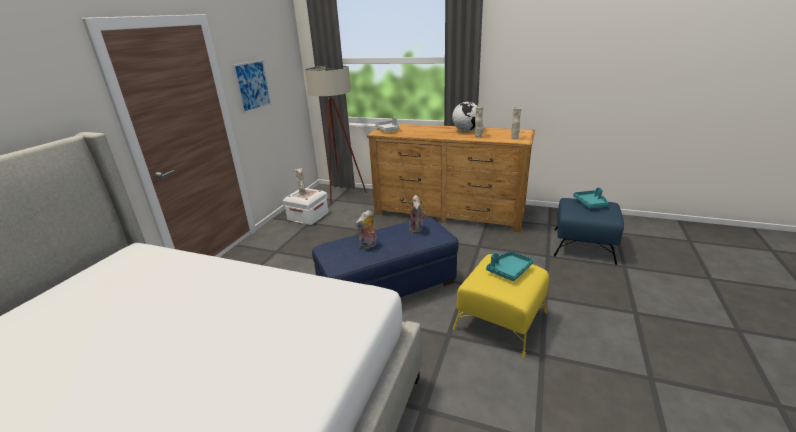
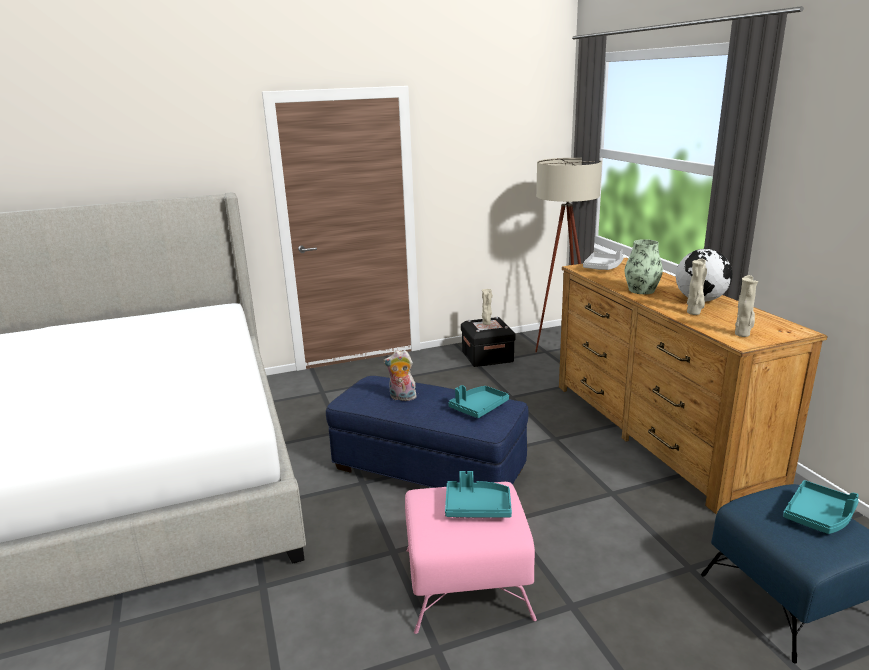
camera: 50 degrees right, 5 degrees down
picture [233,60,271,114] -> none
white storage box [283,188,329,225] -> black storage box [461,317,516,367]
plush toy [409,195,425,233] -> turquoise tray [448,385,509,418]
yellow ottoman [453,254,549,358] -> pink ottoman [405,482,537,634]
none -> vase [625,239,663,294]

